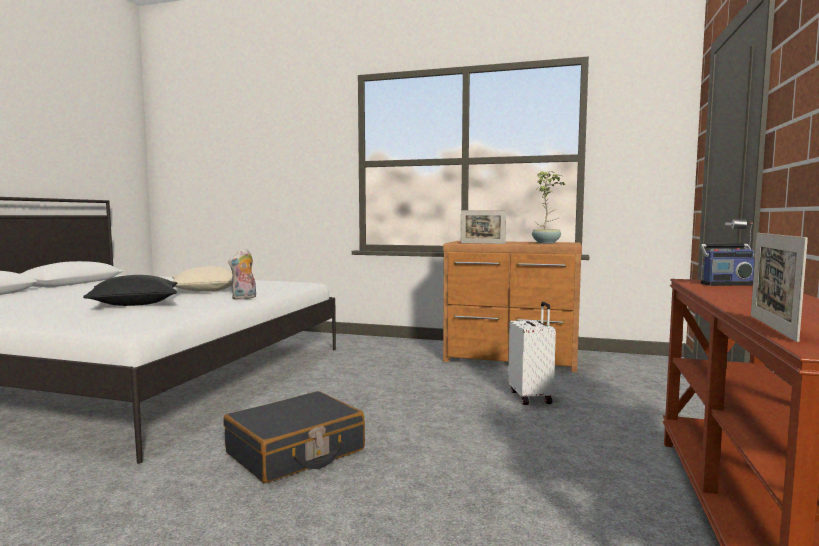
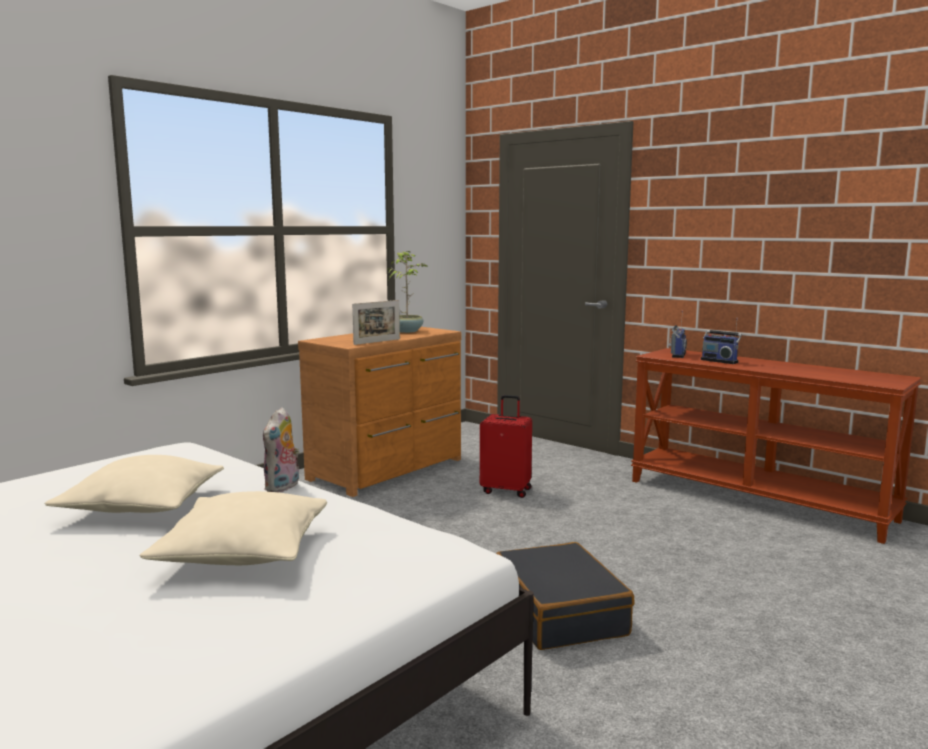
camera: 65 degrees left, 5 degrees up
black pillow [83,275,177,306] -> beige pillow [140,491,327,565]
plush toy [228,249,256,300] -> plush toy turned 45 degrees clockwise [263,407,300,493]
white suitcase [508,302,556,405] -> red suitcase [480,395,532,498]
picture frame [751,233,808,342] -> none
none -> radio [701,318,742,364]

